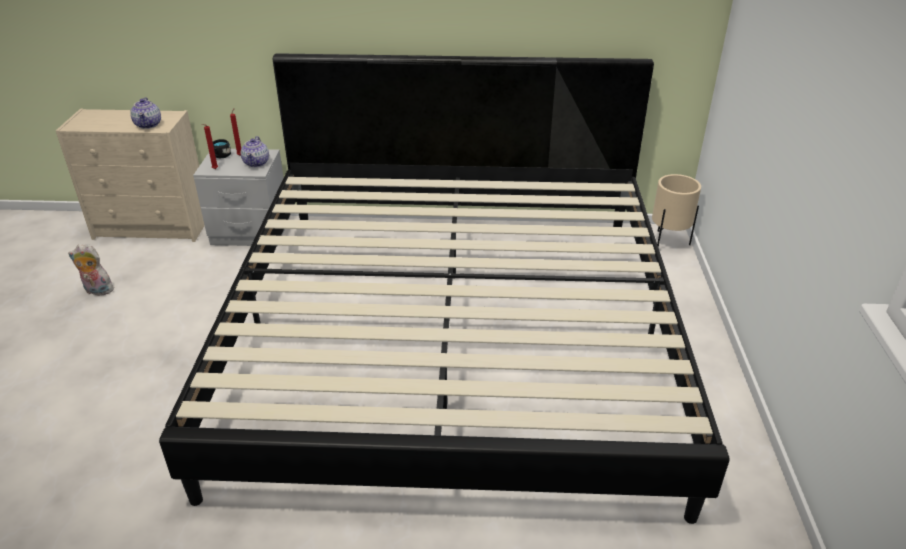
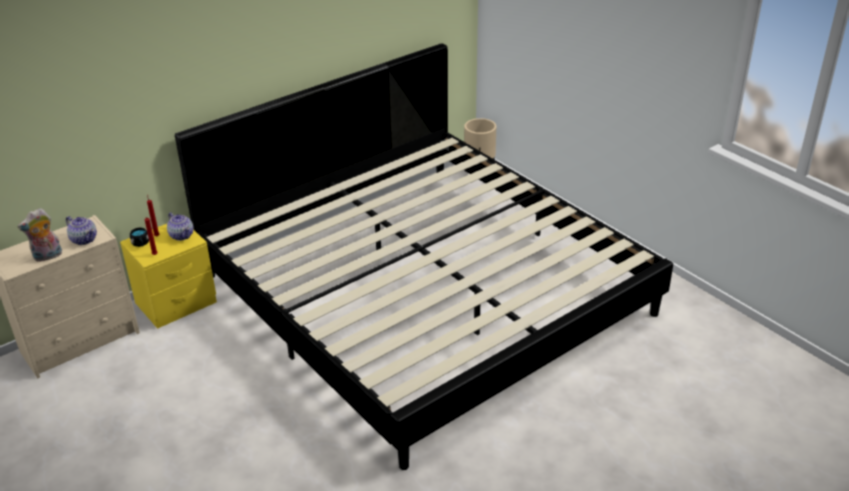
camera: 40 degrees left, 0 degrees up
plush toy [68,244,114,296] -> plush toy moved to [17,208,62,262]
grey nightstand [193,149,290,247] -> yellow nightstand [120,224,217,329]

